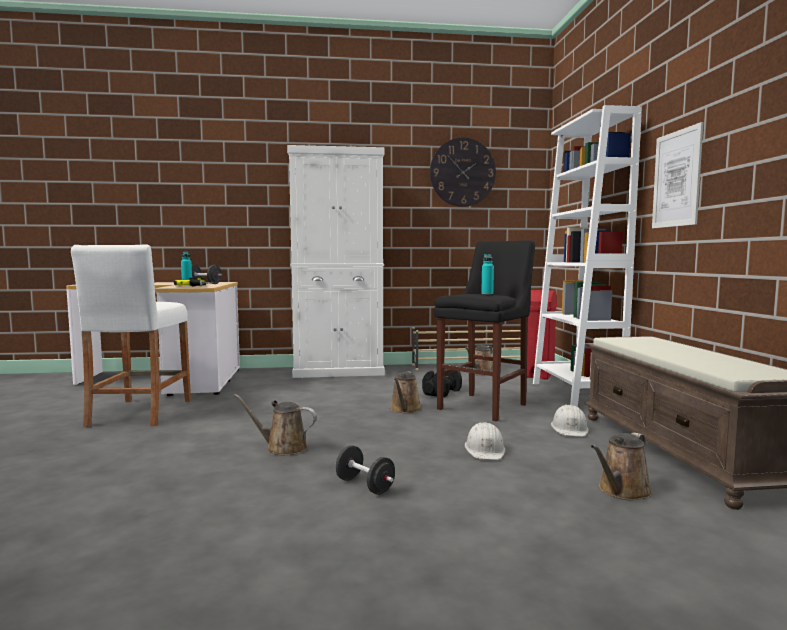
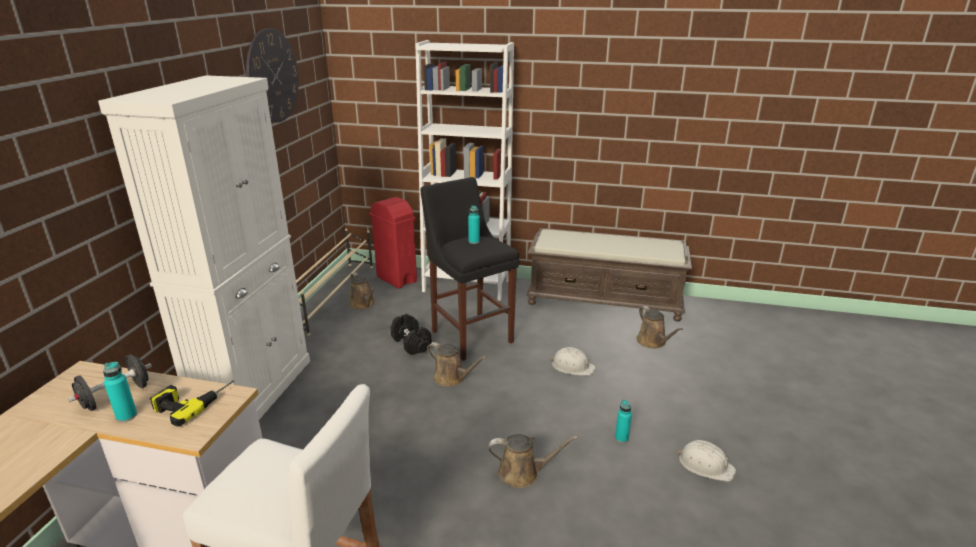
camera: 70 degrees left, 20 degrees up
brown watering can [234,394,317,455] -> brown watering can turned 120 degrees counterclockwise [488,434,578,488]
black dumbbell [335,445,395,495] -> turquoise bottle [615,400,632,443]
white hard hat [551,405,589,437] -> white hard hat moved to [677,440,736,482]
picture [652,122,704,228] -> none

